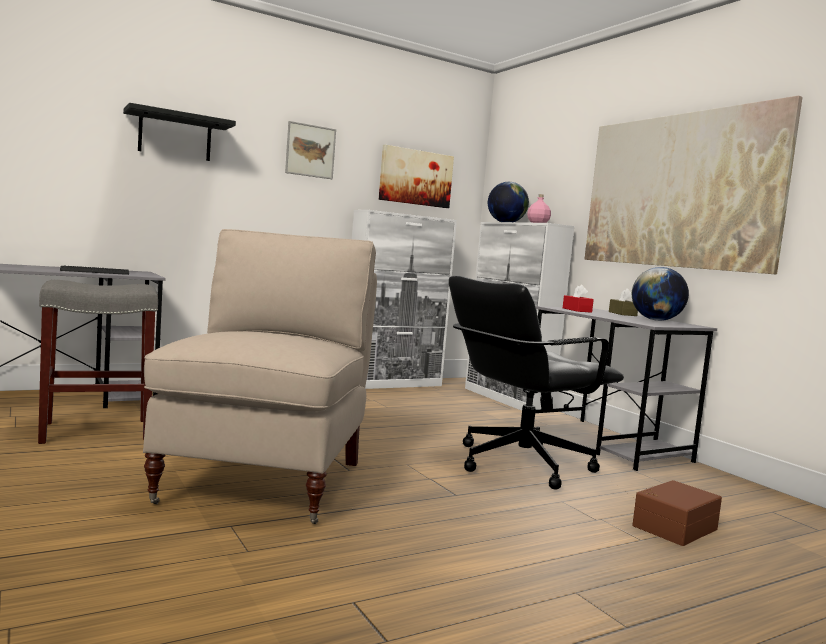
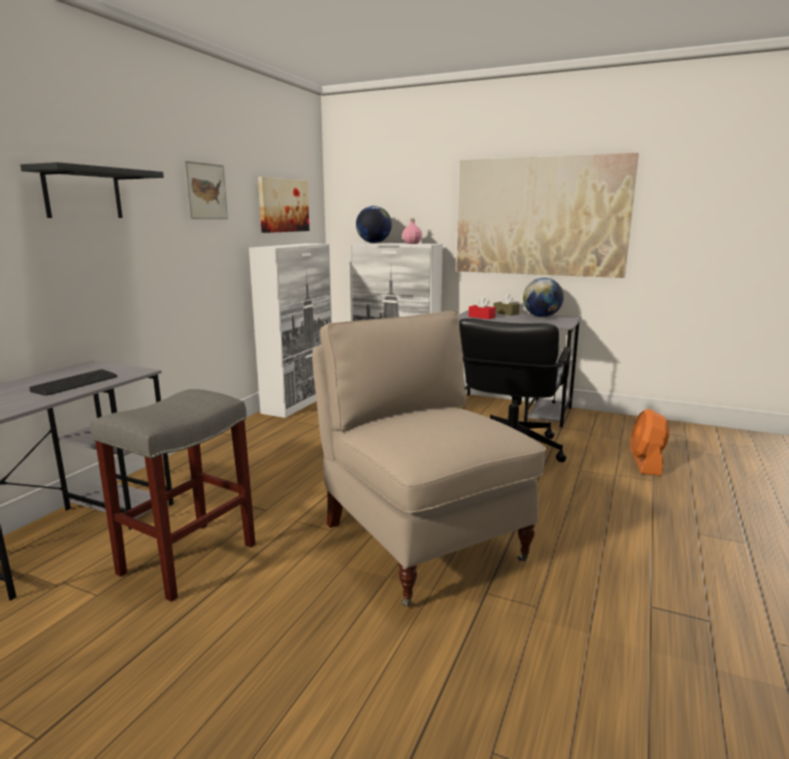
camera: 35 degrees left, 10 degrees up
brown storage box [632,480,722,546] -> orange fan [630,409,669,476]

